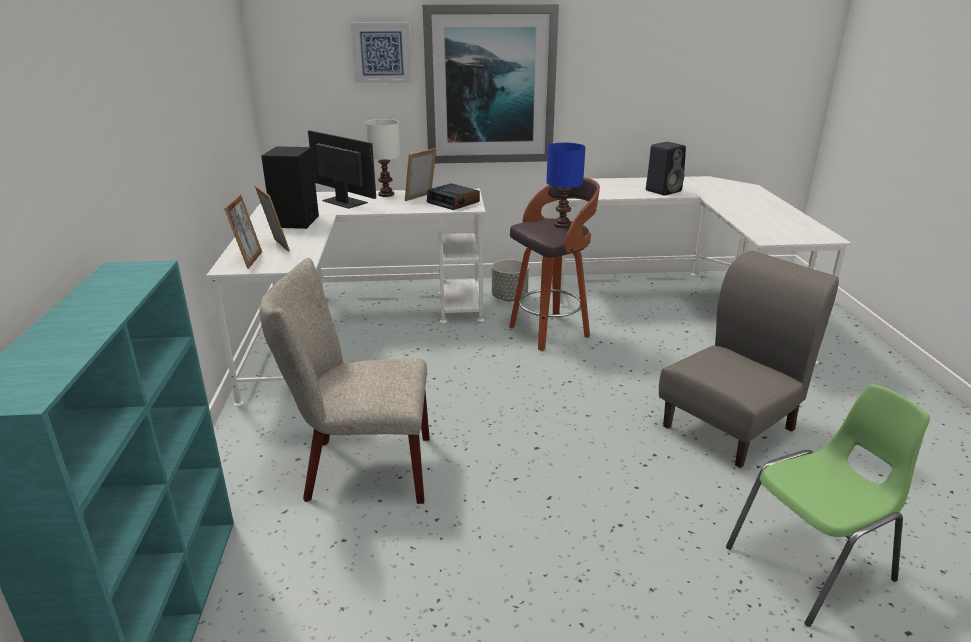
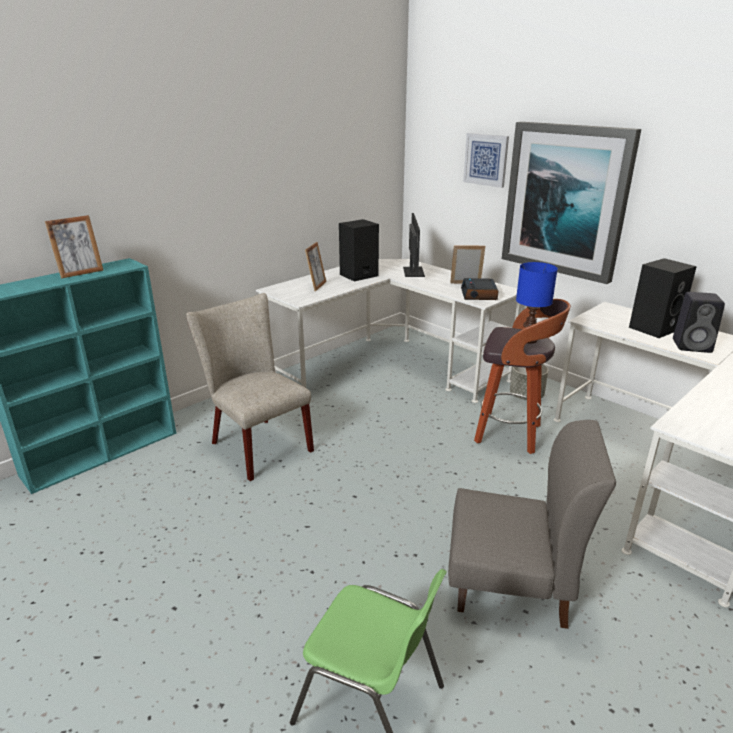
camera: 50 degrees right, 0 degrees up
picture frame [224,194,262,269] -> picture frame moved to [45,215,104,279]
white table lamp [364,119,401,197] -> none
none -> black speaker [629,258,697,338]

